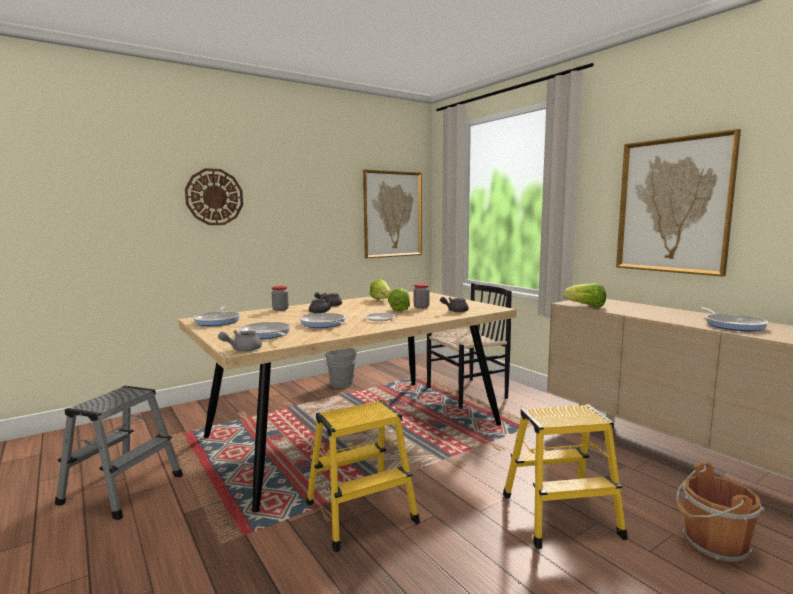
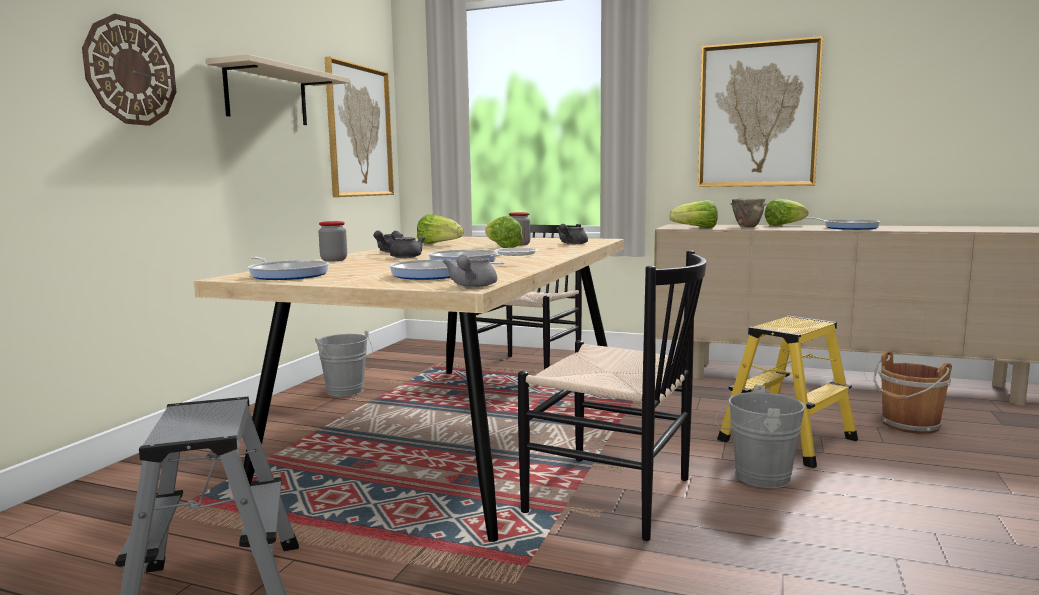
camera: 35 degrees left, 0 degrees up
yellow step ladder [306,400,420,552] -> black chair [518,250,707,541]
none -> beige shelf [206,54,349,125]
none -> grey bucket [715,385,805,488]
none -> bowl [731,198,766,227]
none -> lettuce [765,199,808,226]

